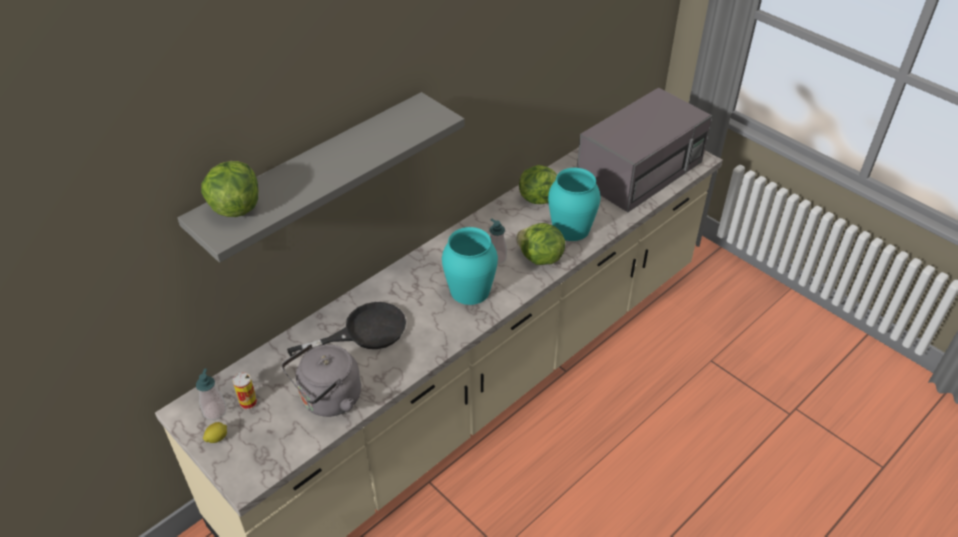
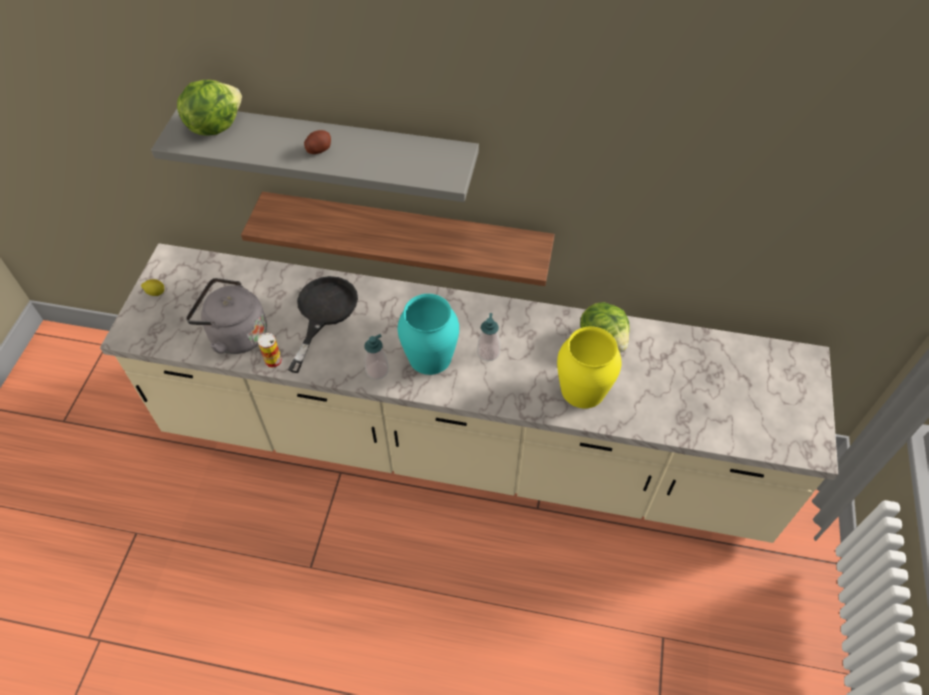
camera: 55 degrees right, 10 degrees up
soap dispenser [196,369,227,420] -> soap dispenser moved to [364,334,389,379]
can [233,372,257,410] -> can moved to [258,333,282,368]
black frying pan [287,302,406,357] -> black frying pan turned 105 degrees counterclockwise [288,276,358,373]
lettuce [516,223,565,265] -> none
turquoise vase [548,168,600,241] -> yellow vase [557,326,621,408]
grey microwave [577,87,712,212] -> none
none -> shelf [241,192,555,286]
none -> potato [304,130,331,154]

